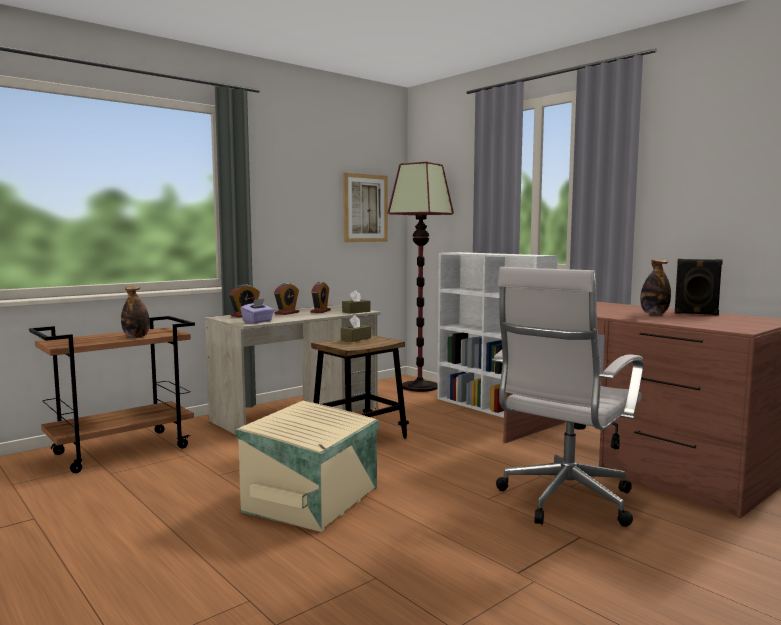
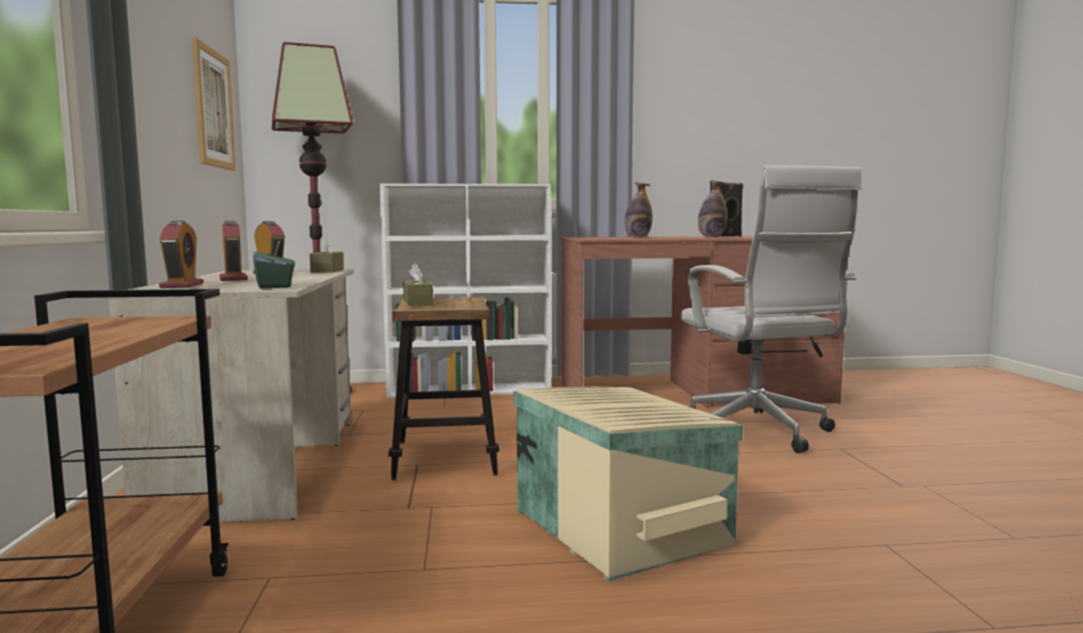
camera: 55 degrees left, 0 degrees up
bottle [121,286,150,338] -> bottle moved to [625,182,652,237]
purple tissue box [240,299,274,323] -> green tissue box [253,240,295,288]

